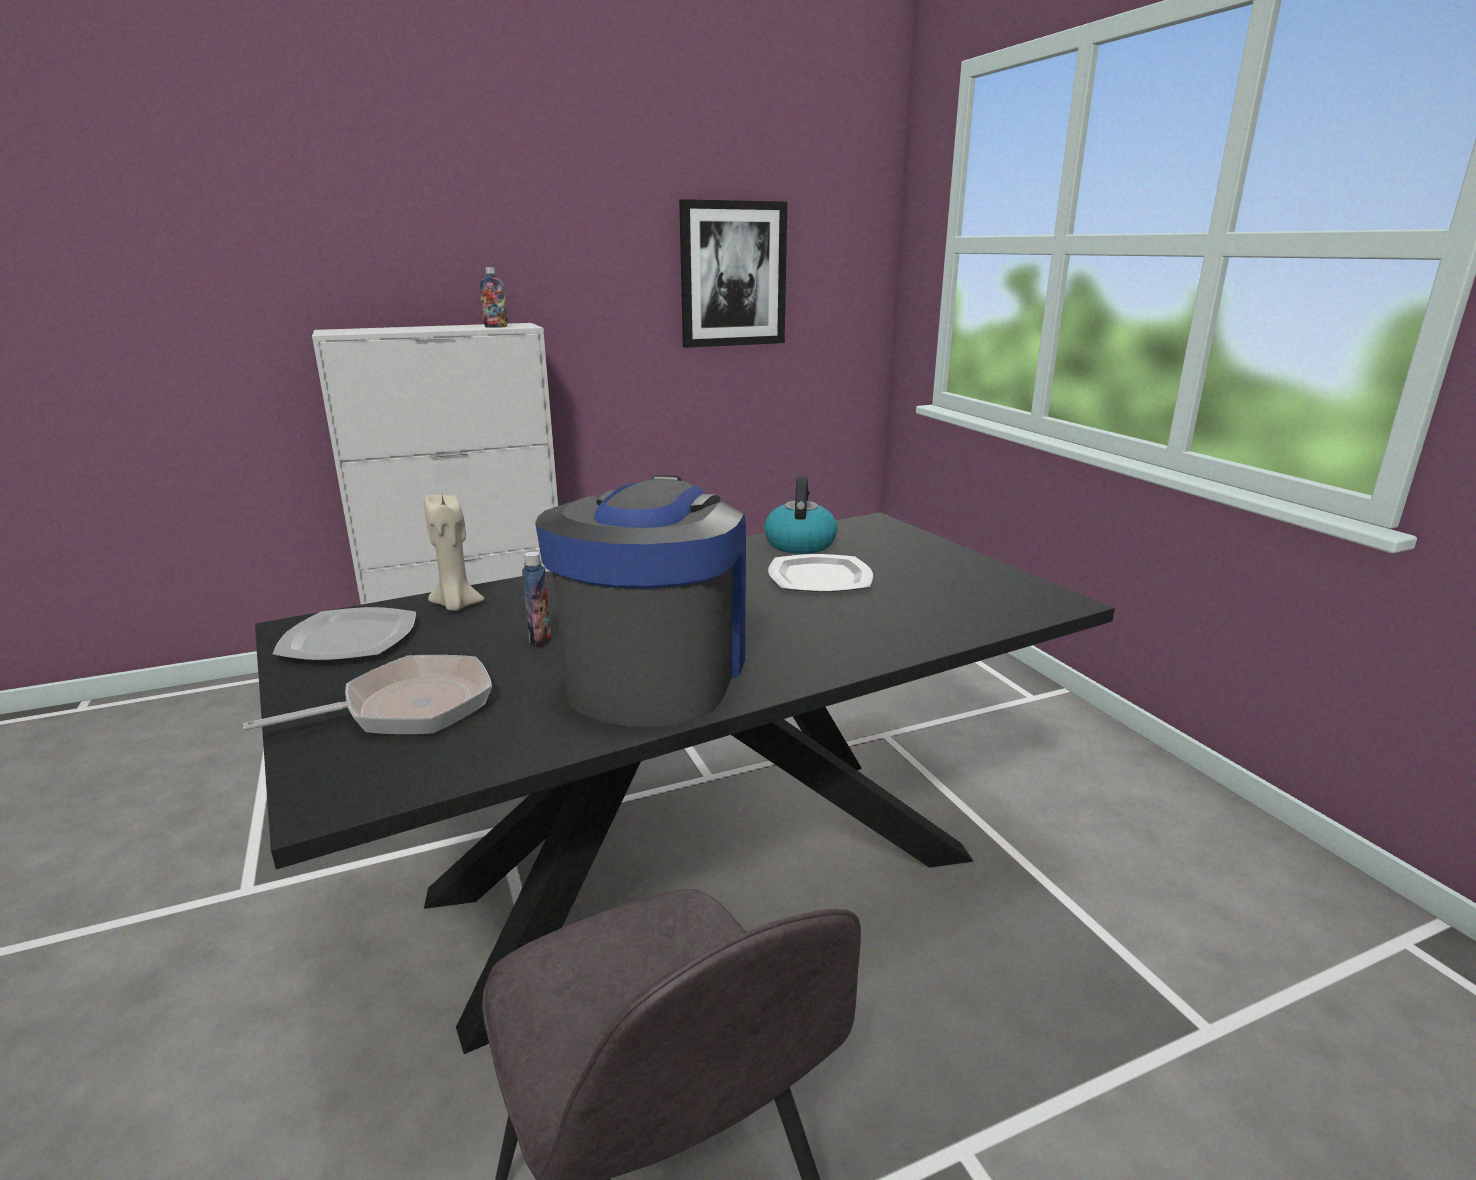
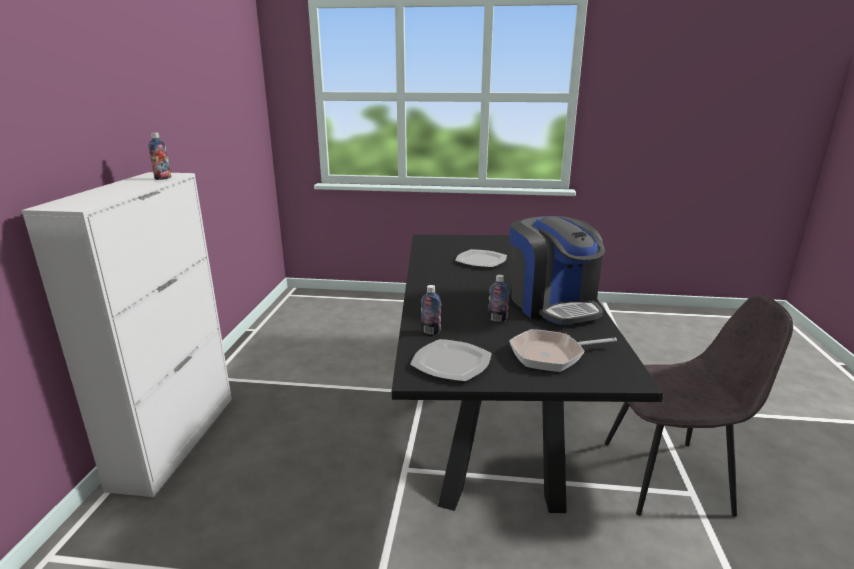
camera: 60 degrees left, 0 degrees up
frying pan [243,655,492,735] -> frying pan turned 105 degrees counterclockwise [509,329,617,372]
beige candle [424,495,484,611] -> bottle [421,285,441,335]
coffee machine [535,475,746,727] -> coffee machine turned 150 degrees counterclockwise [510,216,605,325]
picture [679,199,787,348] -> none
kettle [764,476,838,554] -> none

